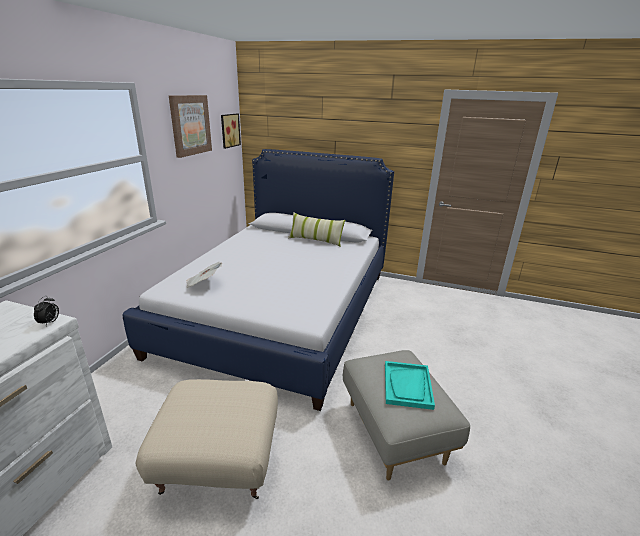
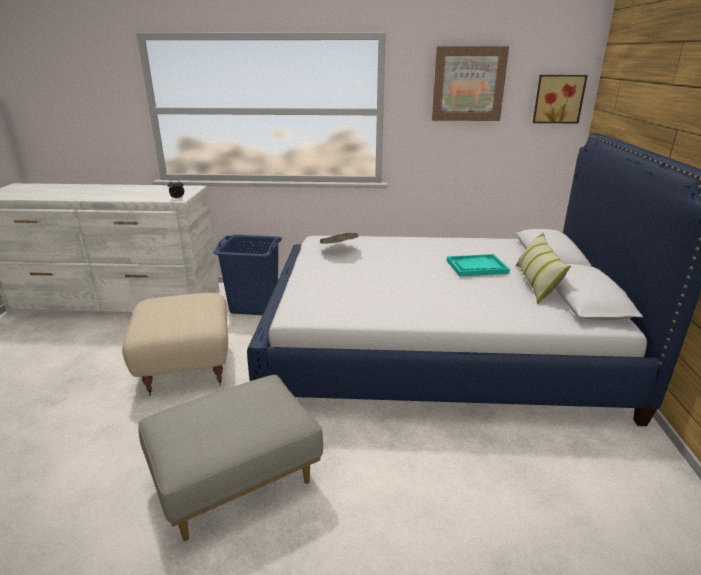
camera: 75 degrees right, 0 degrees up
turquoise tray [385,361,435,410] -> turquoise tray moved to [447,254,510,277]
none -> blue laundry basket [213,234,282,315]

